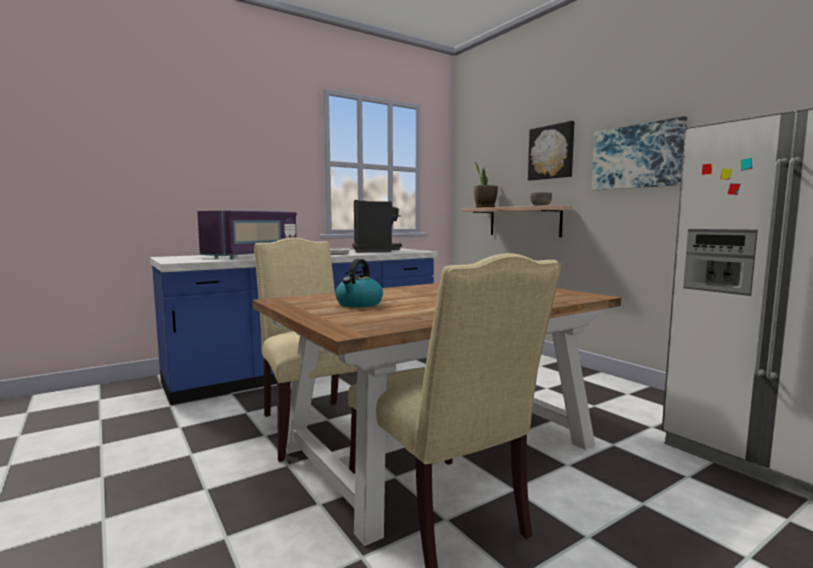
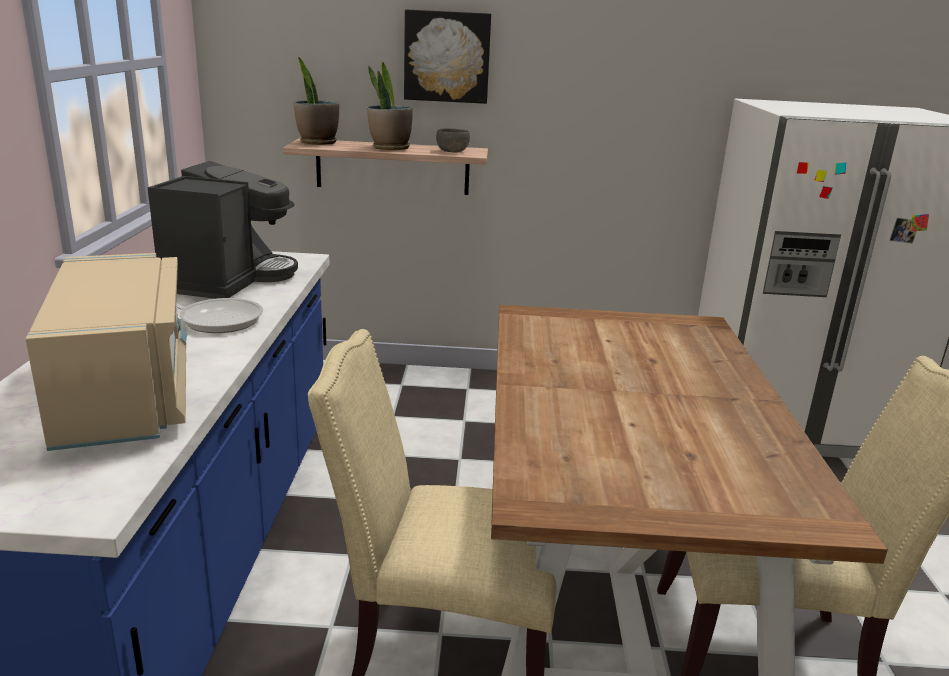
camera: 55 degrees left, 15 degrees up
purple microwave [197,210,297,259] -> beige microwave [25,253,188,451]
kettle [335,259,383,307] -> none
coffee machine [352,200,402,252] -> coffee machine turned 75 degrees clockwise [148,161,298,299]
picture [592,116,687,190] -> none
none -> potted plant [367,62,413,150]

